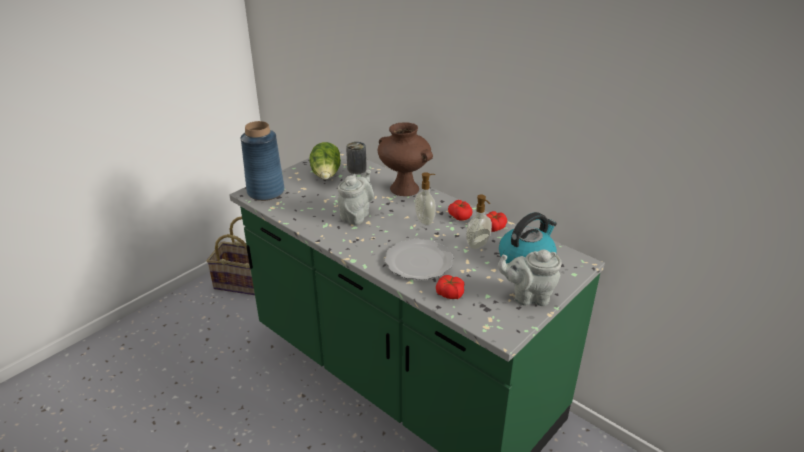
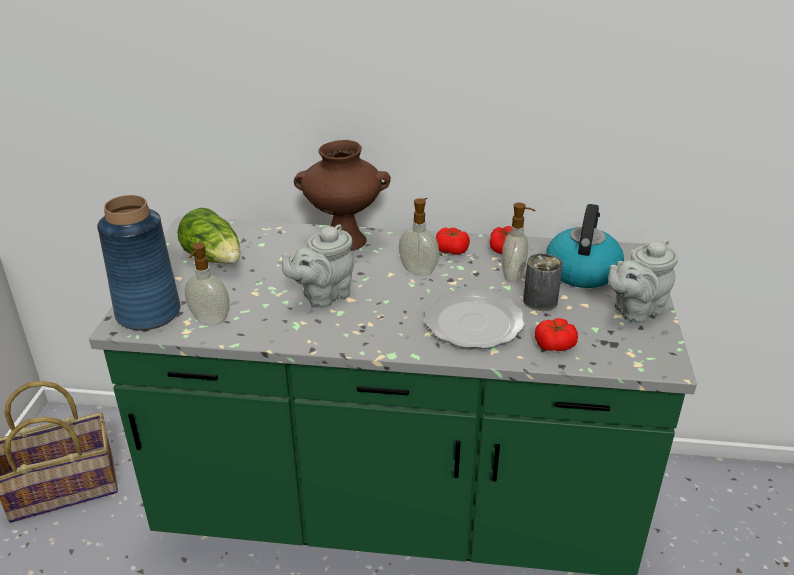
camera: 35 degrees left, 0 degrees up
grey teapot [337,170,374,225] -> grey teapot turned 120 degrees counterclockwise [282,224,354,308]
can [346,142,367,174] -> can moved to [523,253,563,311]
none -> soap dispenser [184,242,230,325]

